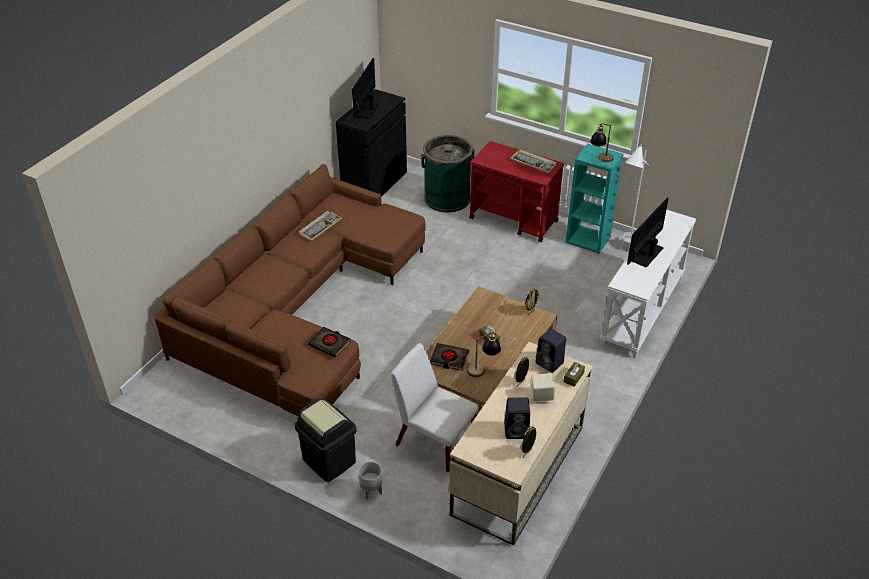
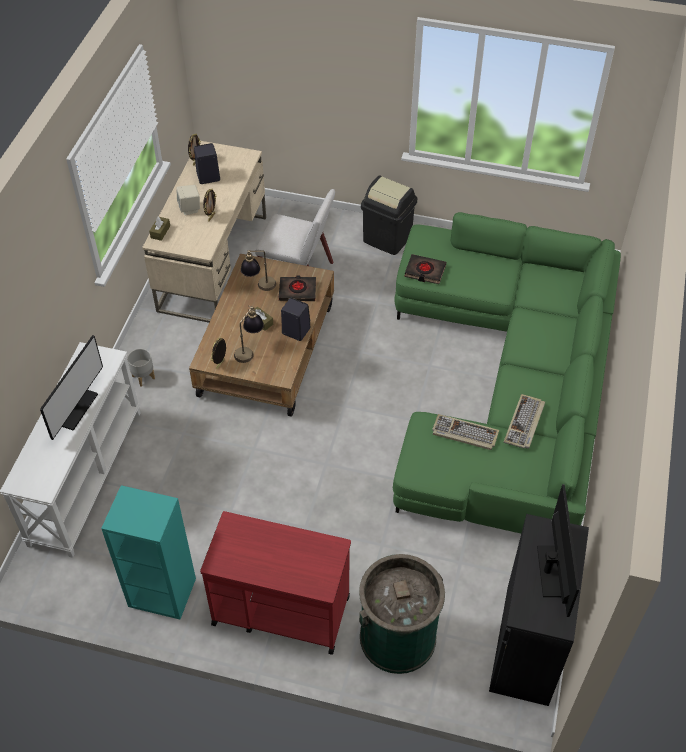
camera: 165 degrees right, 10 degrees up
brown sofa [154,164,426,416] -> green sofa [393,212,621,533]
grey planter [358,462,382,499] -> grey planter moved to [127,349,155,387]
keyboard [510,150,557,173] -> keyboard moved to [432,414,499,450]
black speaker [536,328,566,373] -> black speaker moved to [281,298,310,341]
table lamp [590,123,614,162] -> table lamp moved to [234,306,264,363]
white floor lamp [621,144,648,252] -> none

